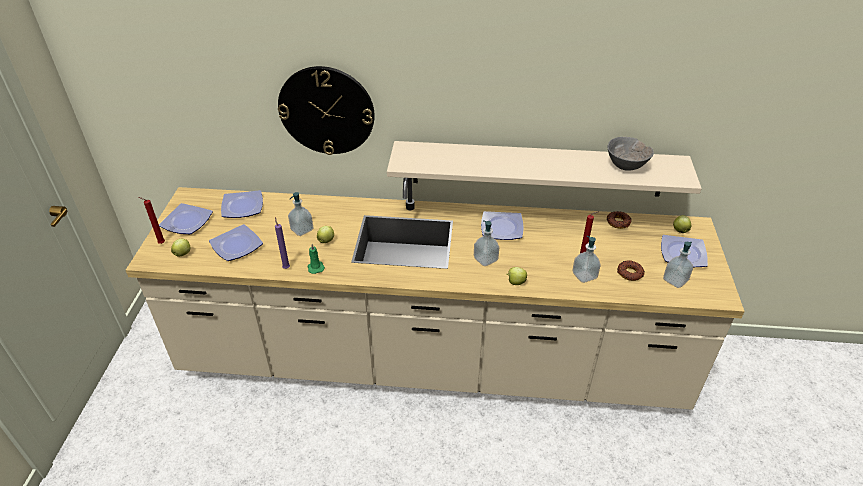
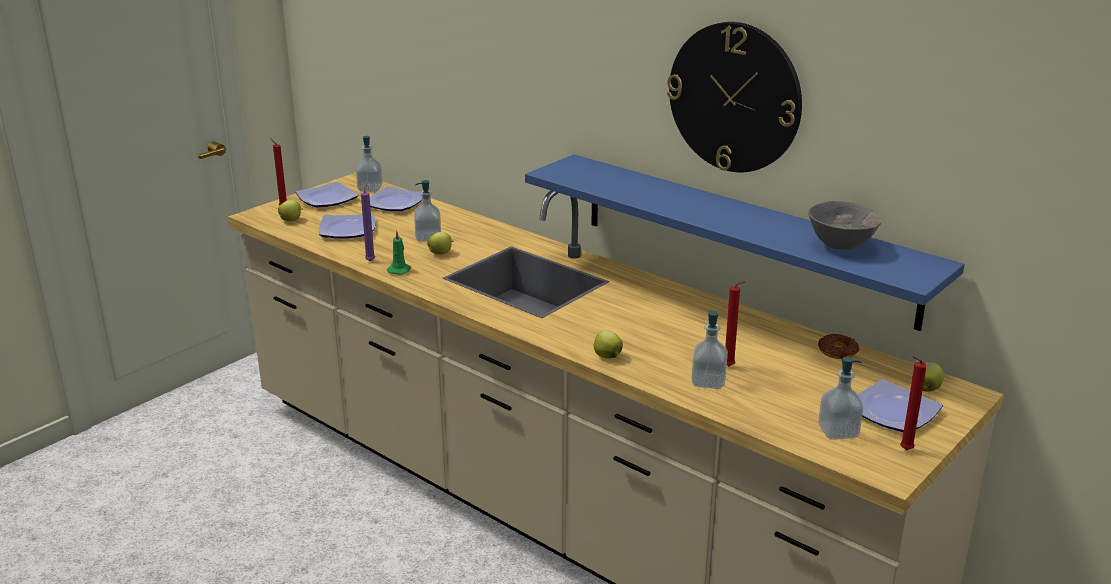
camera: 35 degrees right, 15 degrees down
wall clock [278,66,375,155] -> wall clock moved to [667,22,802,173]
beige shelf [387,141,702,197] -> blue shelf [525,154,964,331]
soap dispenser [474,220,499,266] -> soap dispenser moved to [356,136,383,192]
plate [481,211,523,240] -> none
donut [617,260,645,281] -> none
none -> red candle [900,356,927,450]

